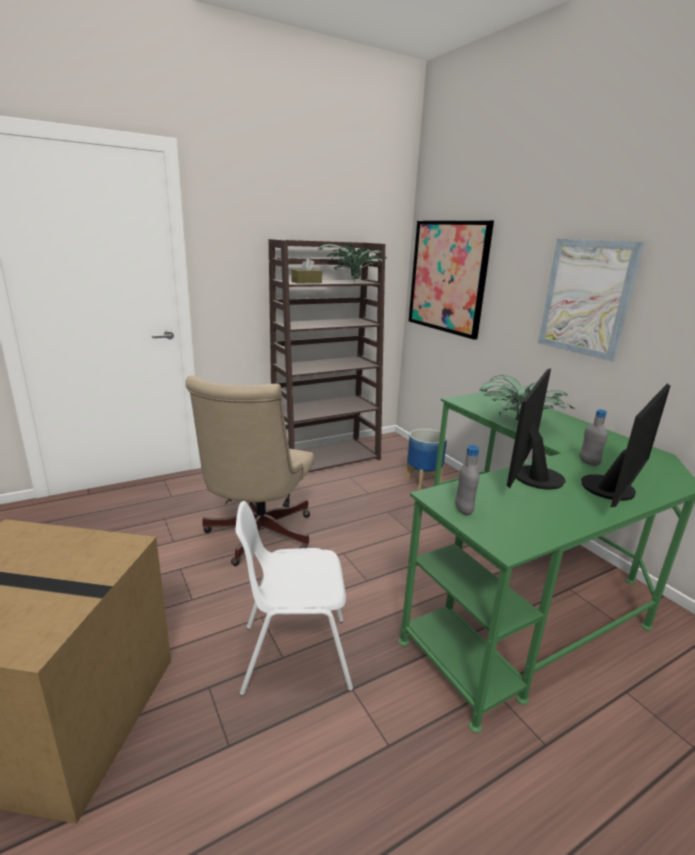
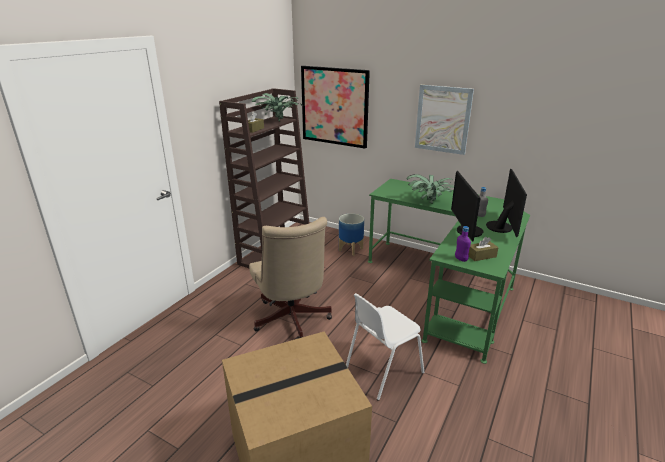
camera: 30 degrees left, 5 degrees up
grey bottle [455,445,479,516] -> purple bottle [455,226,471,262]
none -> brown tissue box [469,237,499,261]

